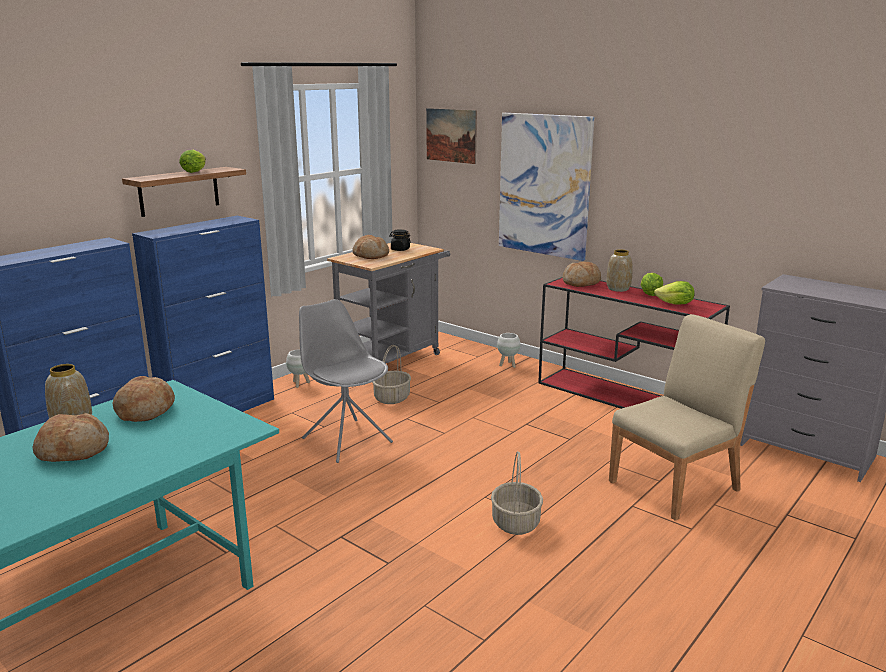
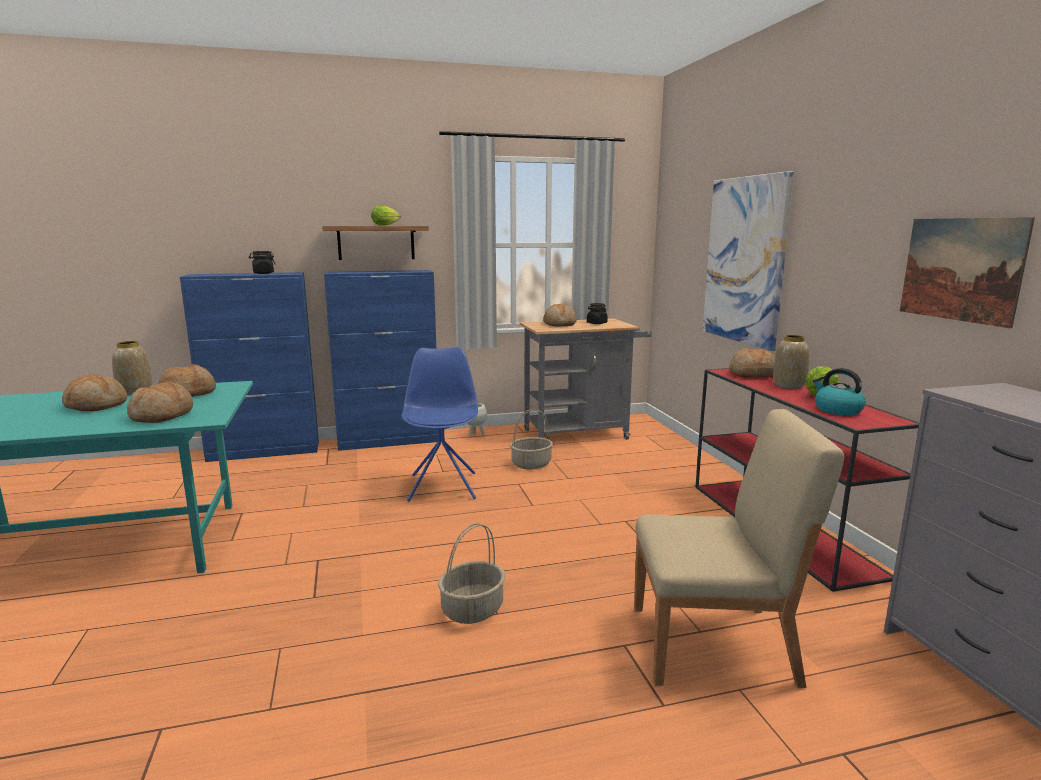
camera: 35 degrees right, 5 degrees down
grey chair [299,299,393,463] -> blue chair [402,347,478,502]
picture [426,108,477,164] -> picture moved to [900,217,1035,328]
white planter [497,333,520,368] -> none
lettuce [654,281,695,304] -> kettle [813,368,865,415]
none -> bread [127,382,193,423]
none -> black jar [249,251,276,274]

